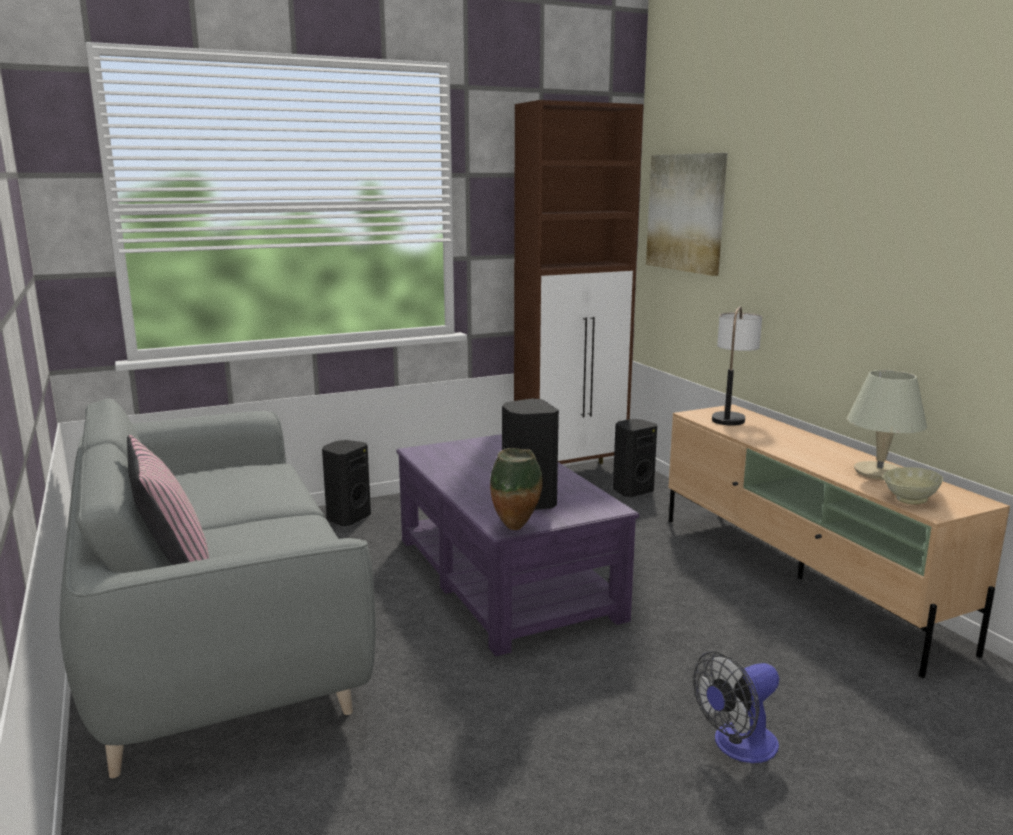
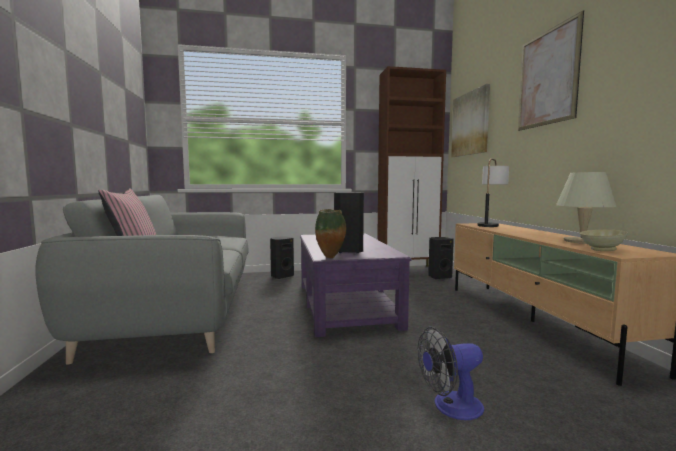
camera: 15 degrees right, 10 degrees down
none -> picture [518,10,584,131]

